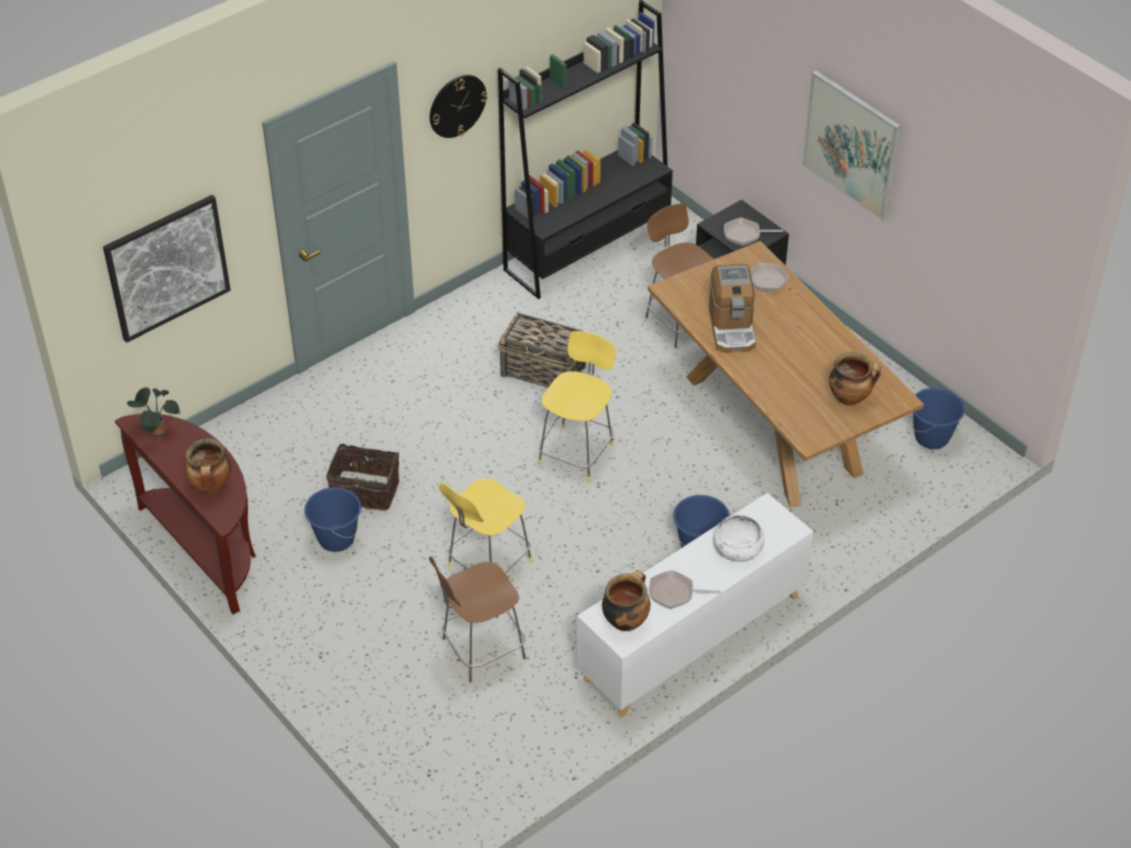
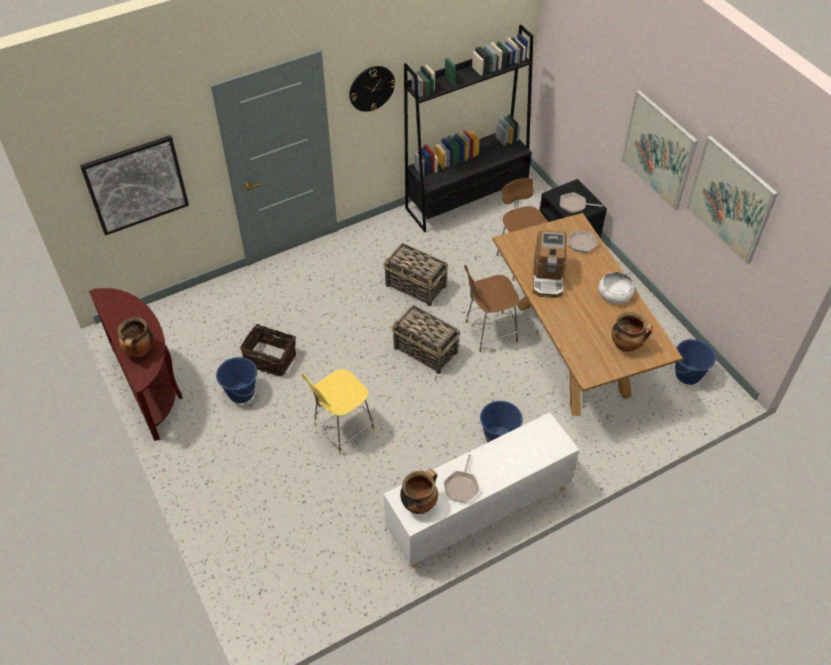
camera: 10 degrees right, 5 degrees up
potted plant [127,387,180,438] -> none
brown stool [429,556,526,683] -> brown stool moved to [464,265,519,352]
yellow stool [538,331,616,483] -> basket [392,305,460,374]
frying pan [649,570,721,609] -> frying pan turned 90 degrees counterclockwise [443,454,480,503]
white bowl [713,515,764,562] -> white bowl moved to [598,272,634,304]
none -> picture [686,136,778,264]

